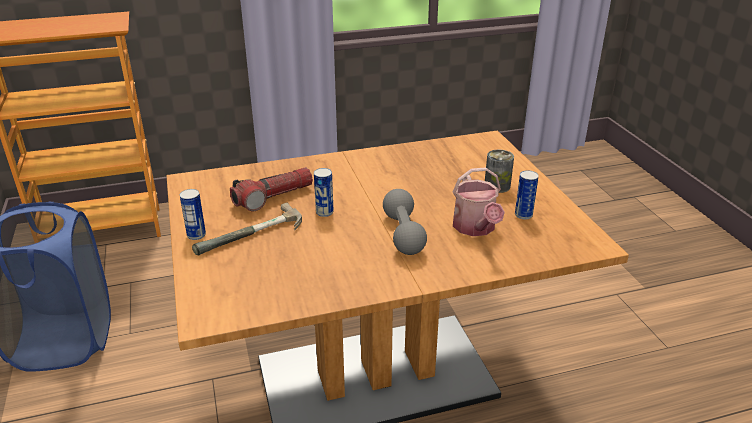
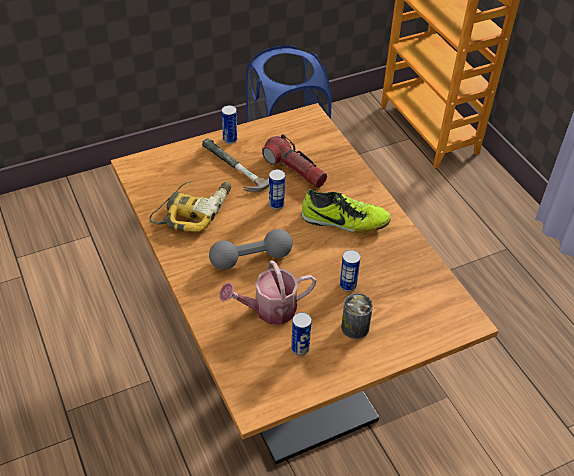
camera: 80 degrees right, 15 degrees up
none -> power drill [149,180,231,232]
none -> shoe [301,189,391,233]
none -> can [340,250,361,292]

